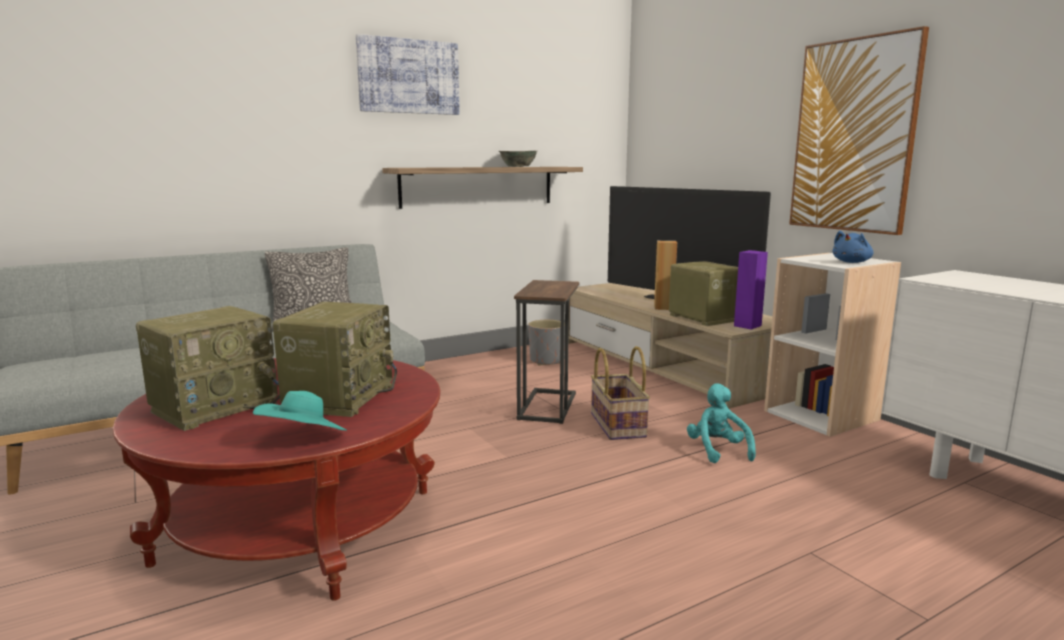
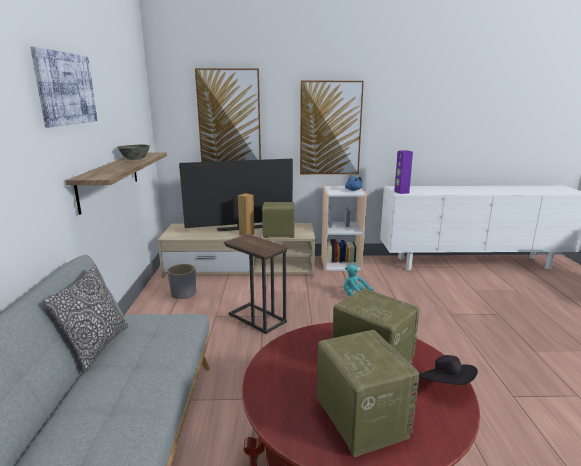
camera: 60 degrees left, 5 degrees up
turquoise hat [253,391,347,431] -> black hat [419,355,478,385]
basket [591,346,650,440] -> none
purple speaker [734,250,768,330] -> purple speaker moved to [394,150,413,194]
none -> picture [195,68,261,162]

